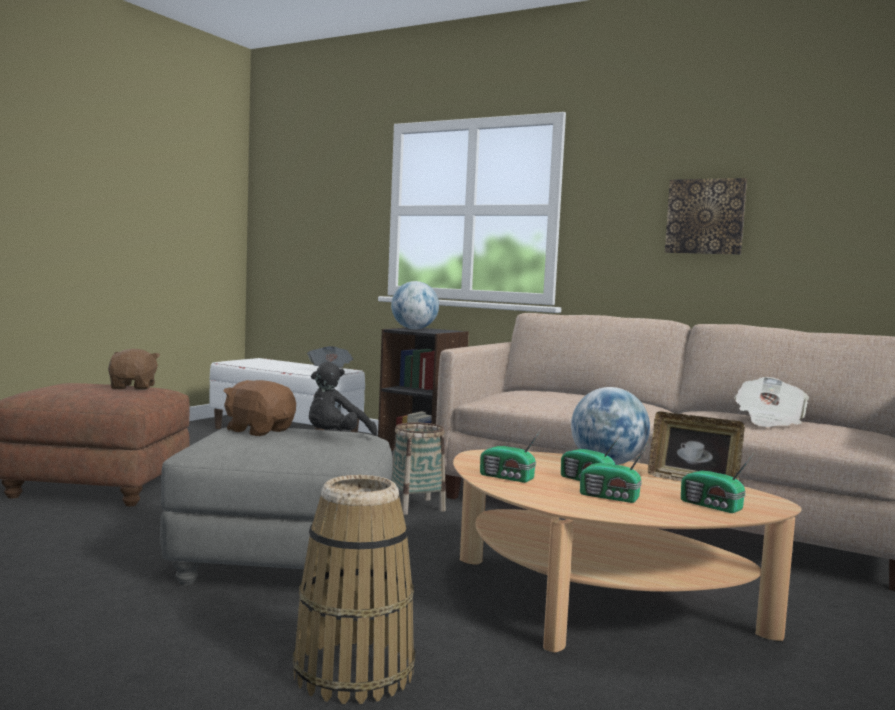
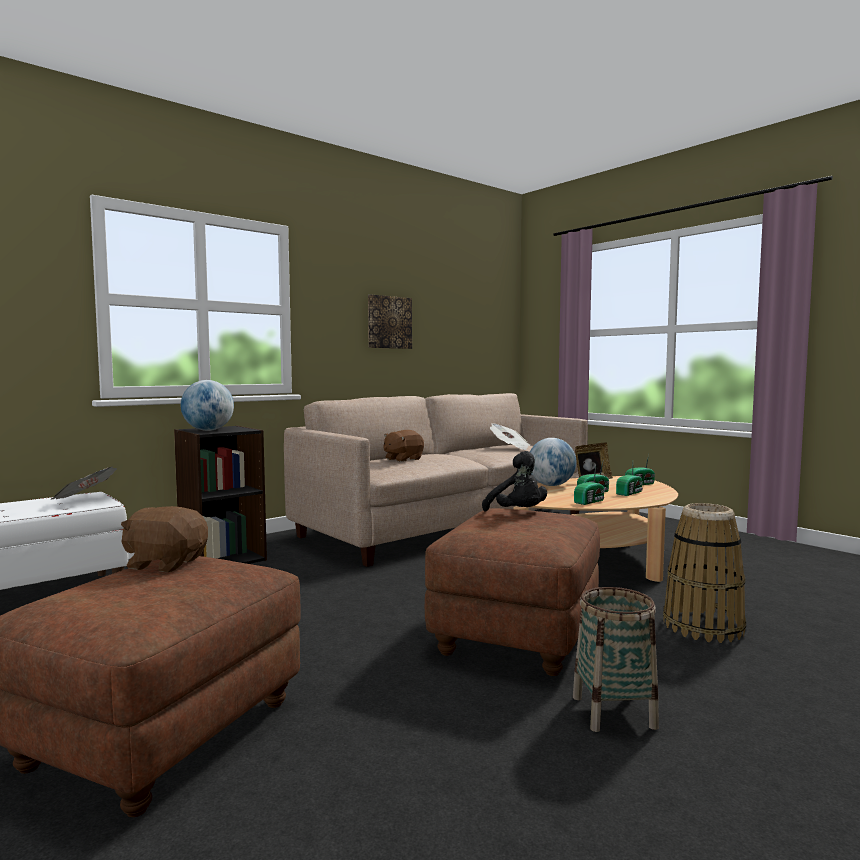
camera: 70 degrees left, 0 degrees up
grey ottoman [160,426,393,585] -> brown ottoman [425,508,600,676]
brown plush toy [224,380,296,436] -> brown plush toy moved to [384,430,424,462]
basket [391,422,446,515] -> basket moved to [573,587,659,732]

